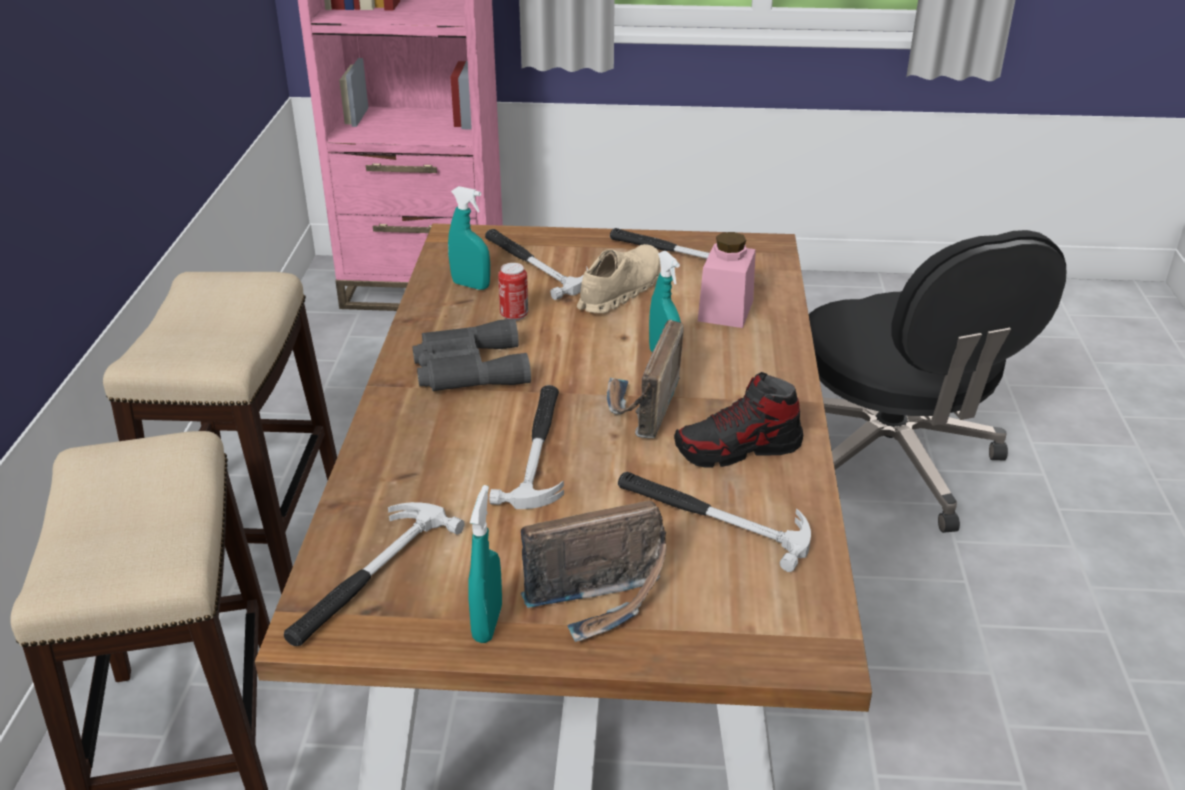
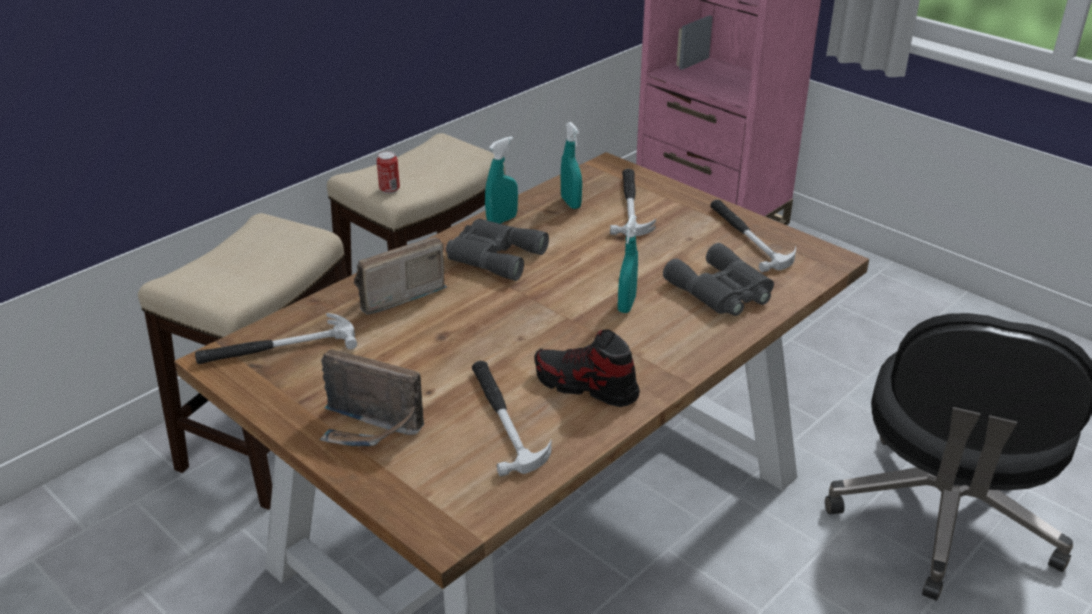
camera: 40 degrees right, 0 degrees up
turquoise spray bottle [468,485,502,643] -> turquoise spray bottle moved to [485,136,518,224]
hammer [489,385,564,509] -> none
can [498,263,528,321] -> can moved to [377,151,400,194]
beige shoe [577,244,660,314] -> none
radio [607,319,684,438] -> radio moved to [354,237,447,315]
pink jar [698,232,756,328] -> grey binoculars [663,243,774,316]

